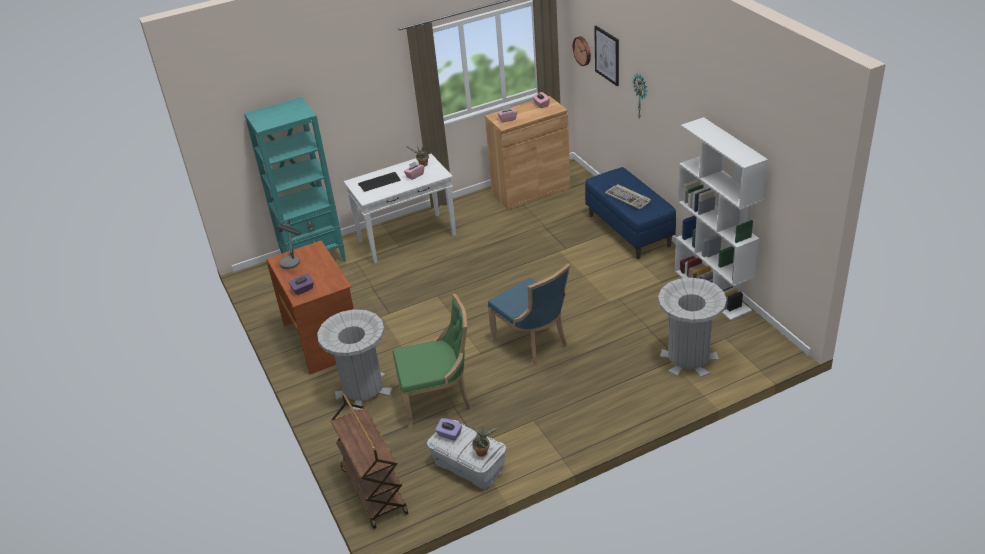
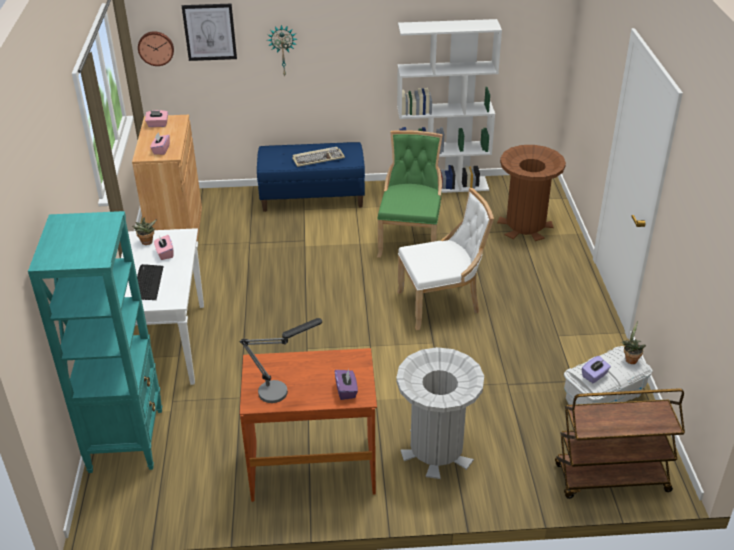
camera: 70 degrees left, 0 degrees up
green chair [393,294,472,428] -> green chair moved to [377,130,443,258]
blue chair [488,264,570,366] -> white chair [397,188,494,330]
grey trash can [658,278,727,378] -> brown trash can [497,145,566,241]

